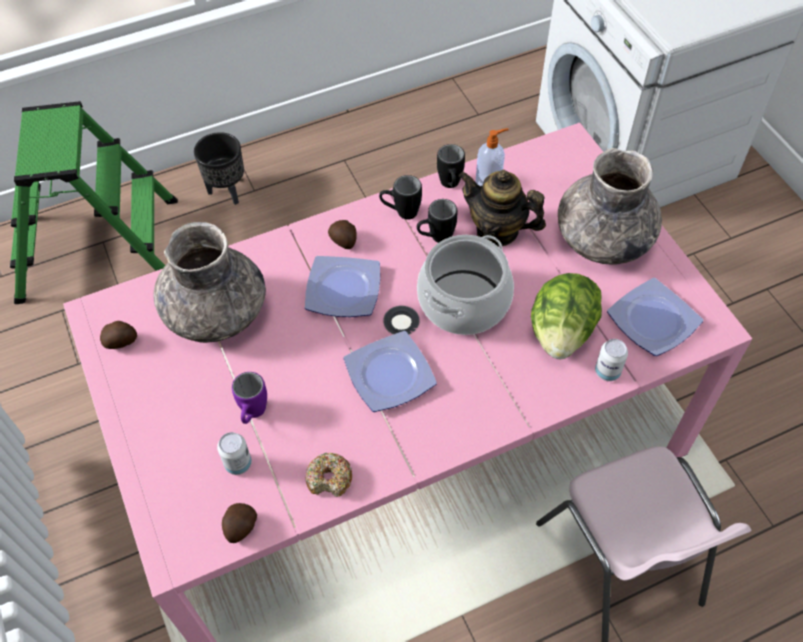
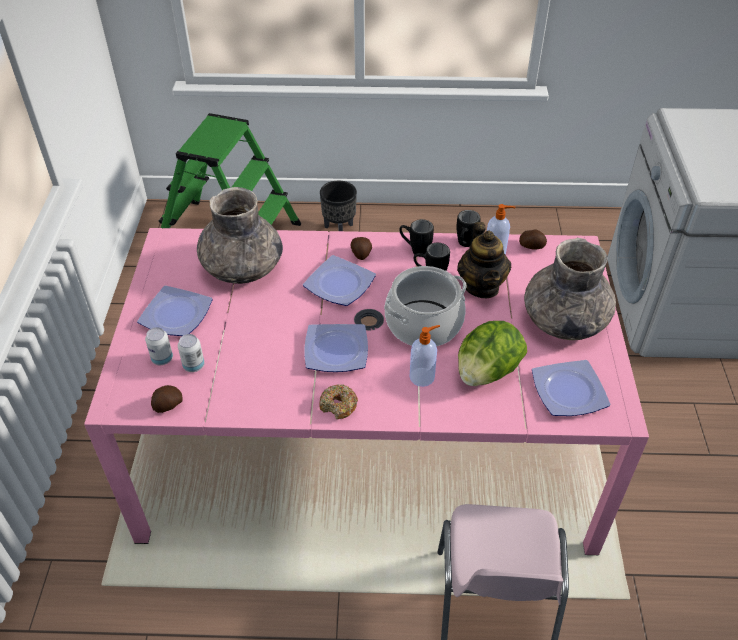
camera: 25 degrees right, 10 degrees down
potato [100,321,137,349] -> potato moved to [519,229,547,250]
purple mug [232,372,267,424] -> none
donut [305,453,352,497] -> donut moved to [319,384,358,419]
teapot [458,170,546,246] -> teapot turned 150 degrees counterclockwise [457,222,511,298]
can [595,339,628,381] -> can moved to [145,327,173,365]
none -> plate [137,286,213,336]
none -> soap dispenser [409,325,440,387]

